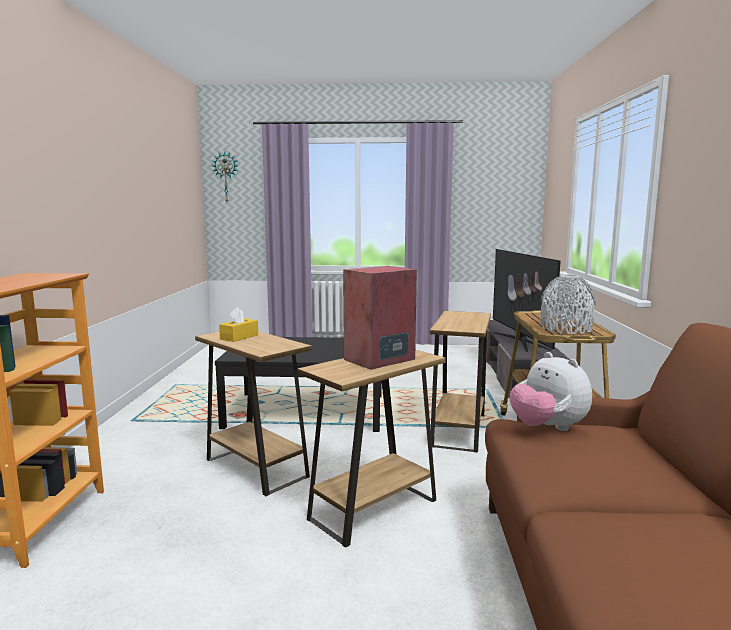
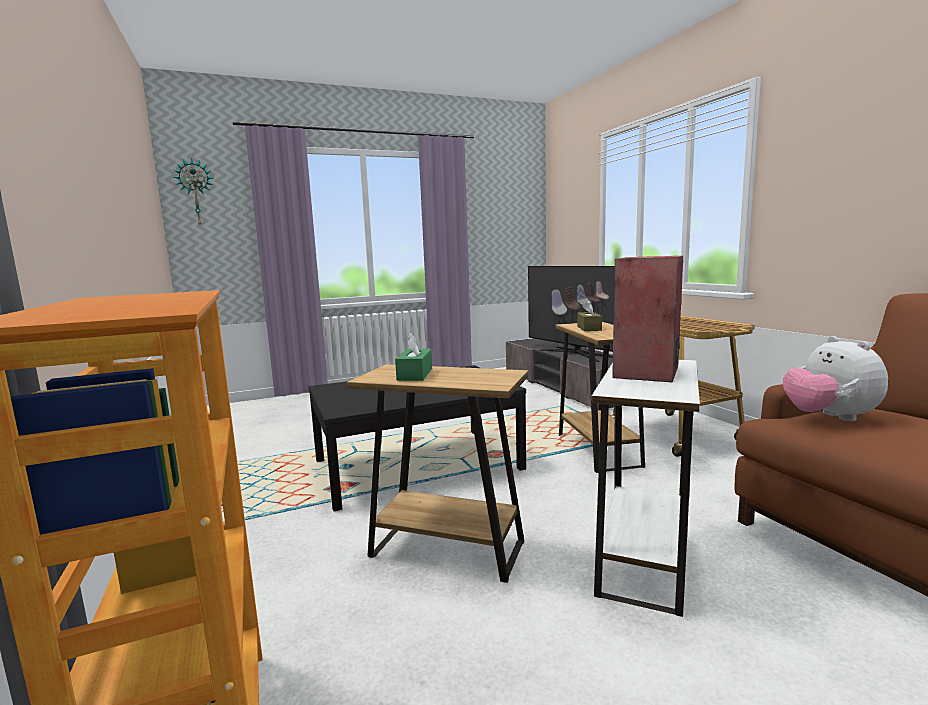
camera: 25 degrees left, 0 degrees up
yellow tissue box [219,307,258,342] -> green tissue box [395,333,432,381]
brown side table [297,350,446,548] -> white side table [591,360,700,617]
plush toy [510,352,592,431] -> plush toy turned 45 degrees clockwise [783,336,888,421]
grey vase [540,275,596,334] -> none
none -> brown tissue box [577,300,602,331]

